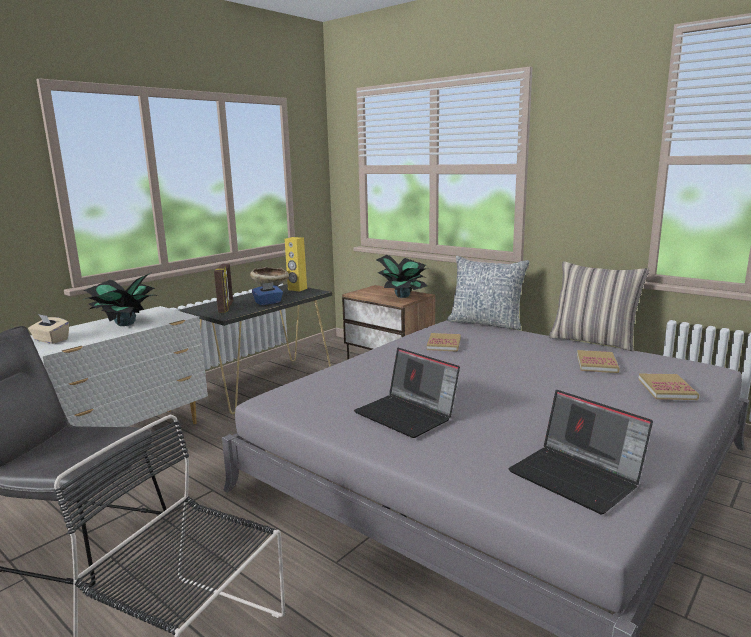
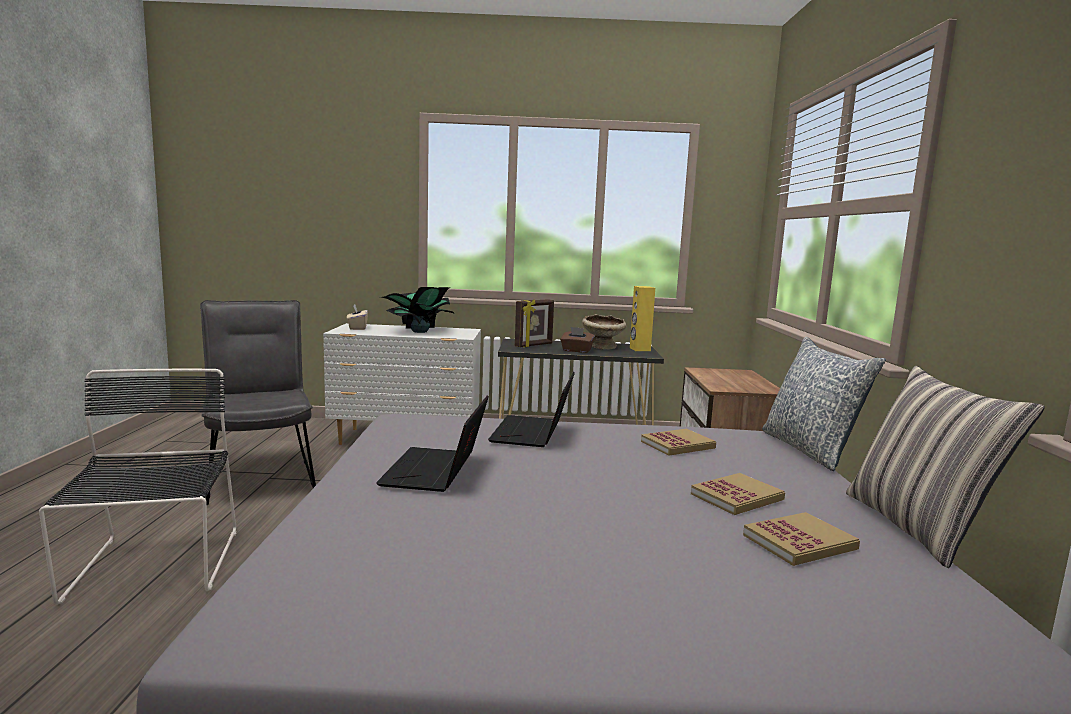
camera: 50 degrees right, 5 degrees down
blue tissue box [252,282,283,305] -> brown tissue box [560,327,595,353]
potted plant [376,255,427,298] -> none
laptop [509,390,653,514] -> laptop moved to [488,372,575,447]
book [638,374,699,400] -> book moved to [691,473,785,515]

